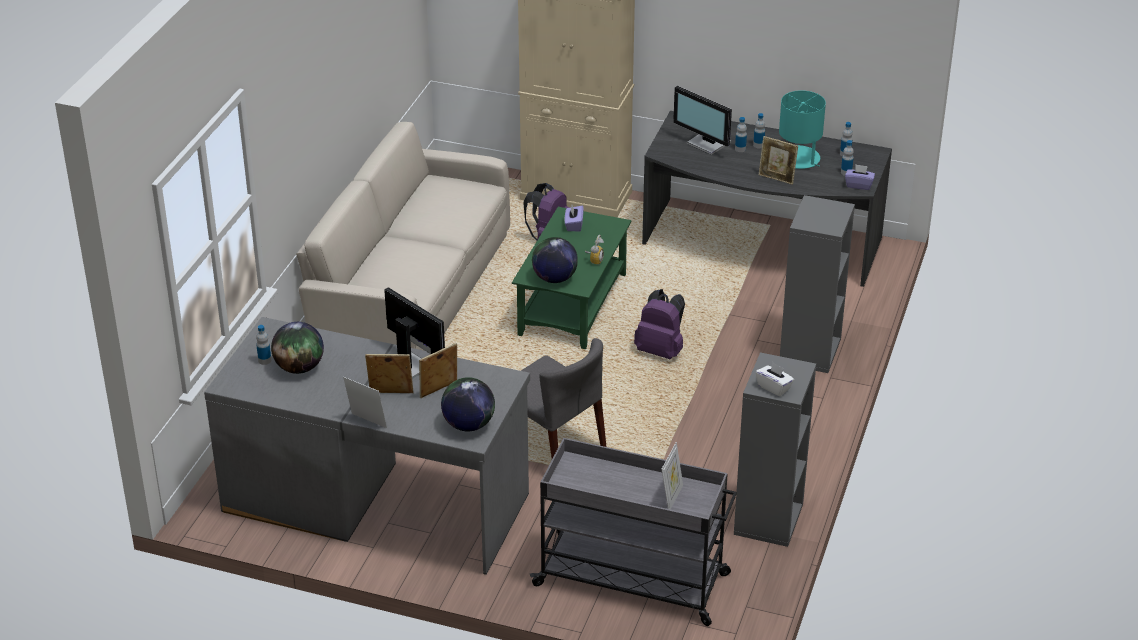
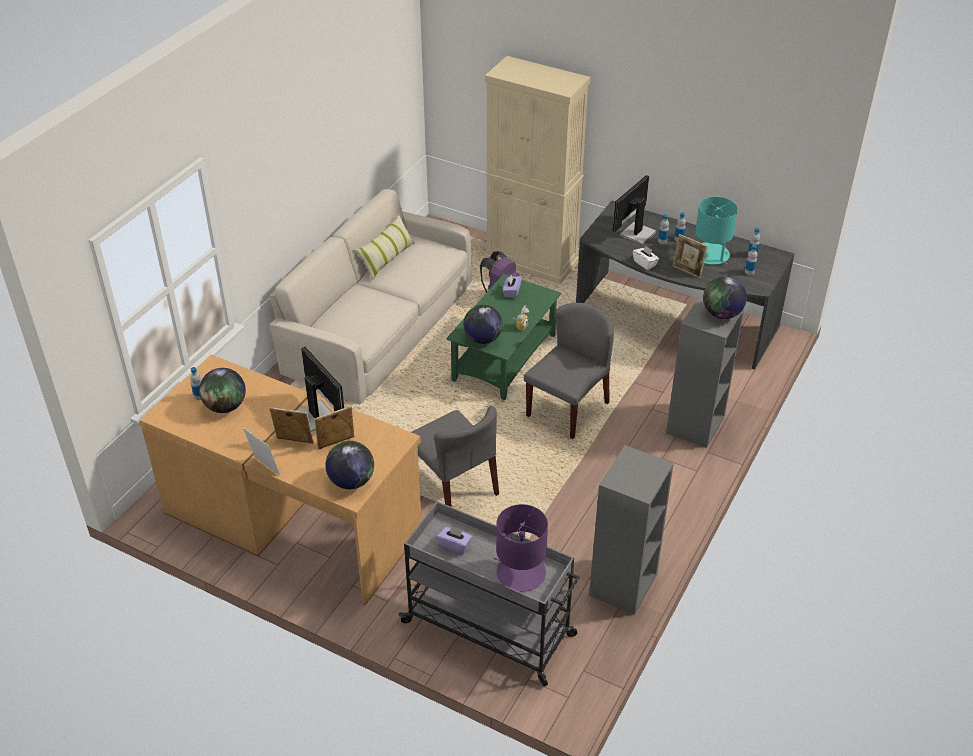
camera: 10 degrees right, 5 degrees up
grey desk [204,317,530,575] -> brown desk [139,354,422,605]
purple backpack [634,289,685,359] -> grey chair [524,303,614,439]
picture frame [662,442,683,510] -> purple table lamp [494,504,548,592]
monitor [673,86,732,155] -> monitor turned 75 degrees clockwise [613,175,657,245]
white tissue box [756,362,794,396] -> white tissue box moved to [633,245,659,270]
purple tissue box [845,164,875,190] -> purple tissue box moved to [437,526,472,555]
none -> pillow [356,215,415,280]
none -> globe [703,276,747,319]

